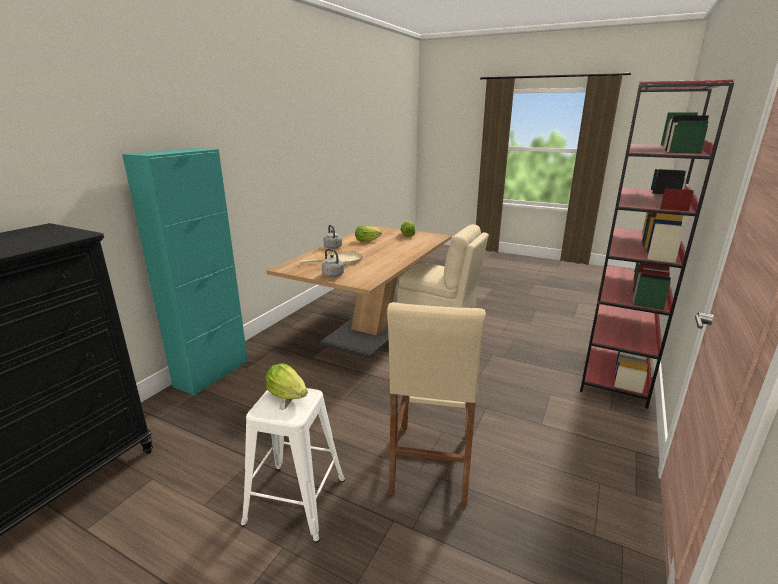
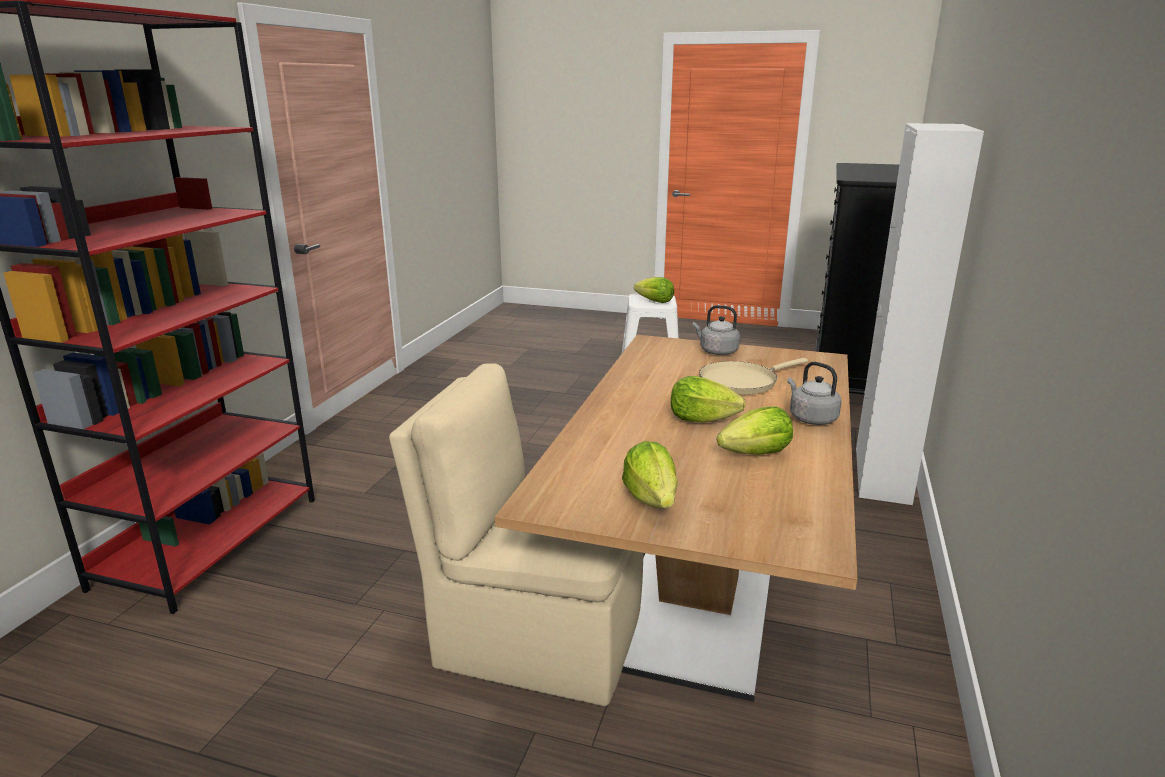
camera: 170 degrees right, 0 degrees up
turquoise cabinet [122,148,248,396] -> white cabinet [856,123,984,505]
beige stool [387,302,486,506] -> none
none -> lettuce [671,376,745,423]

